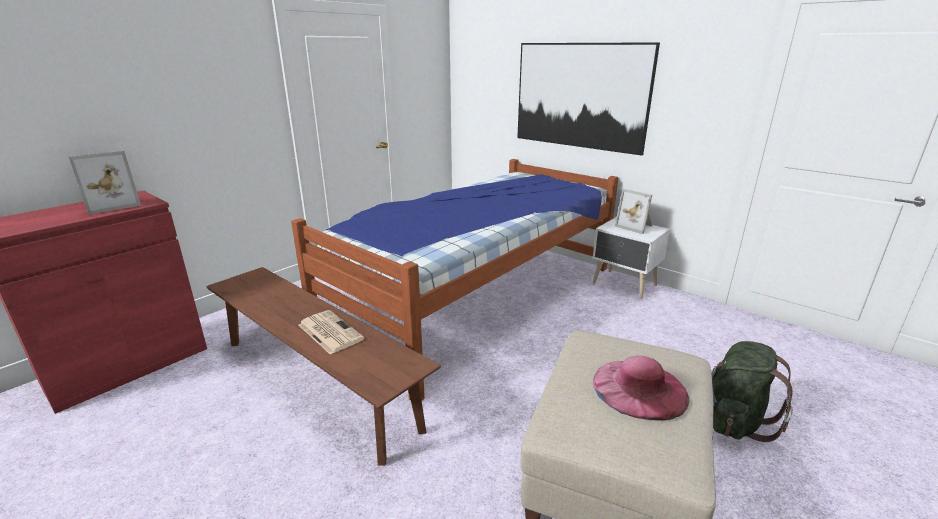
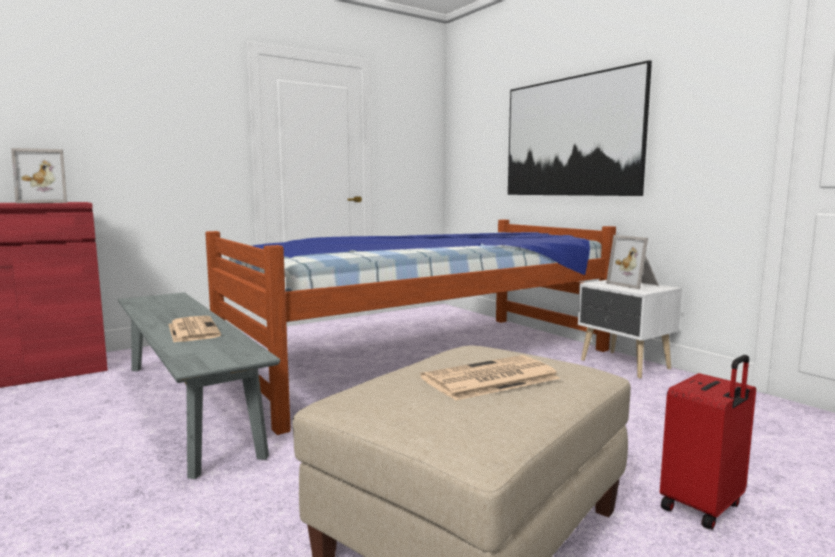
camera: 15 degrees right, 15 degrees down
brown bench [206,267,441,466] -> grey bench [118,293,280,479]
pink hat [593,356,690,421] -> newspaper [420,355,560,401]
green backpack [712,341,793,442] -> red suitcase [660,355,756,530]

